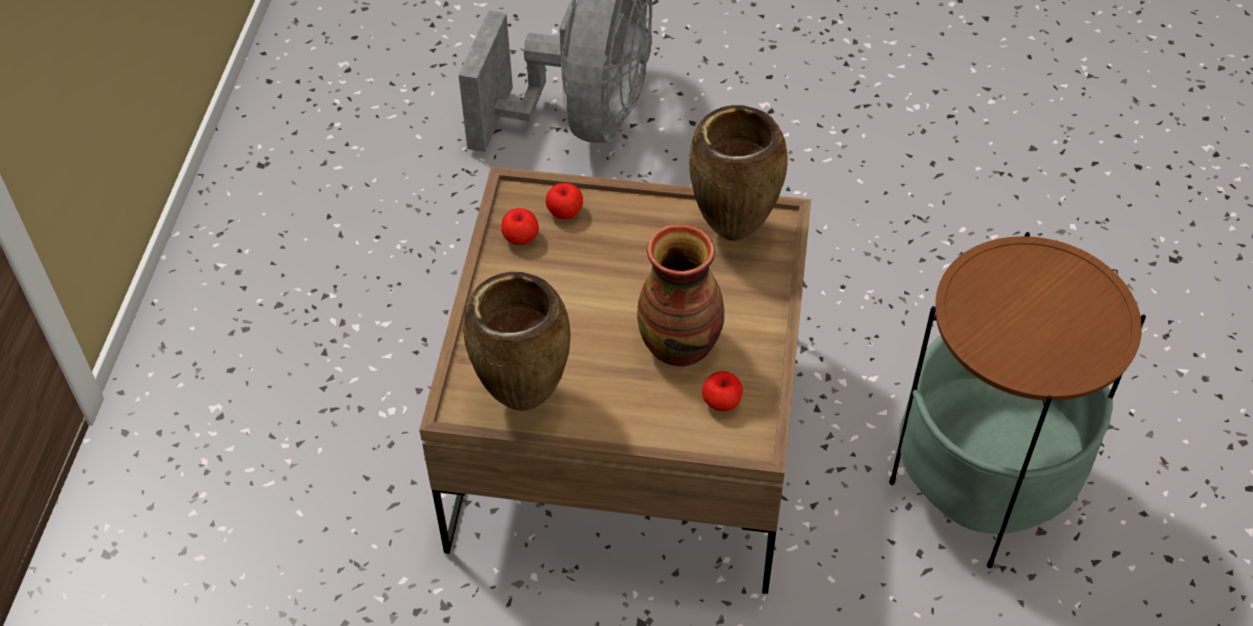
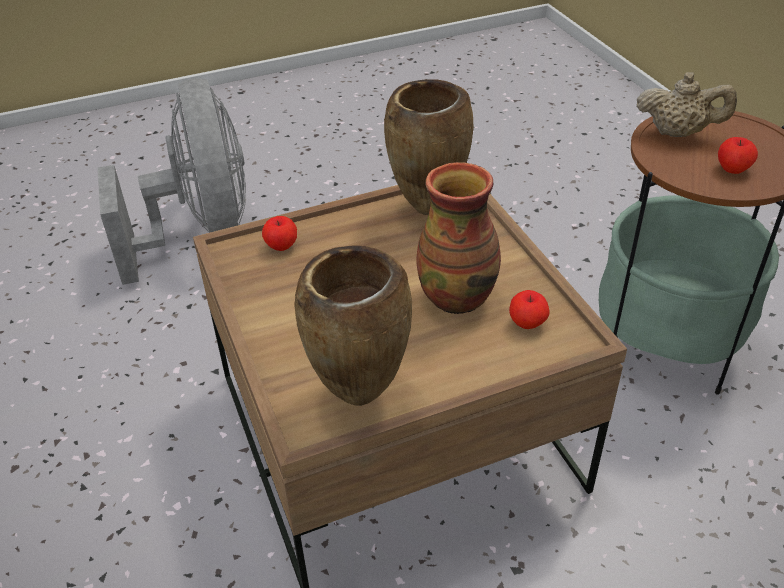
camera: 30 degrees left, 10 degrees down
apple [501,208,539,245] -> apple moved to [718,137,758,174]
none -> beige teapot [637,72,737,137]

